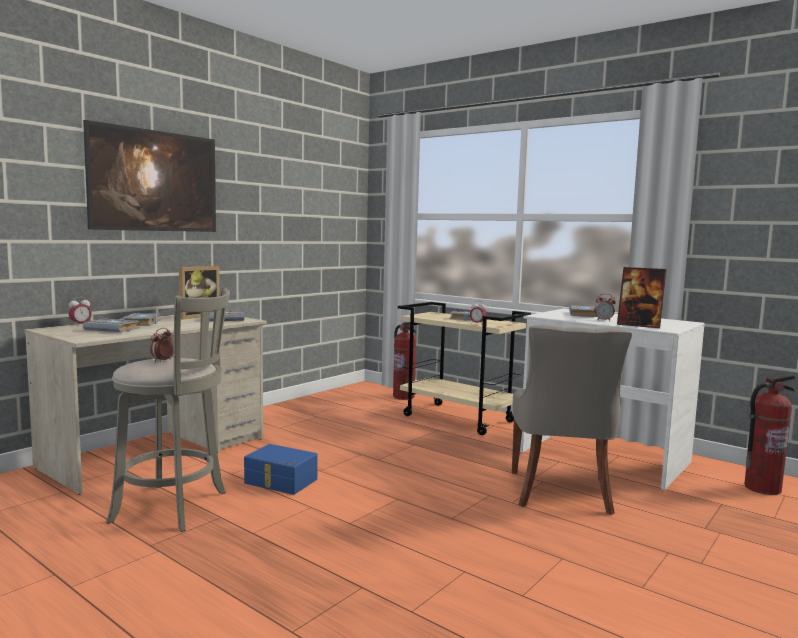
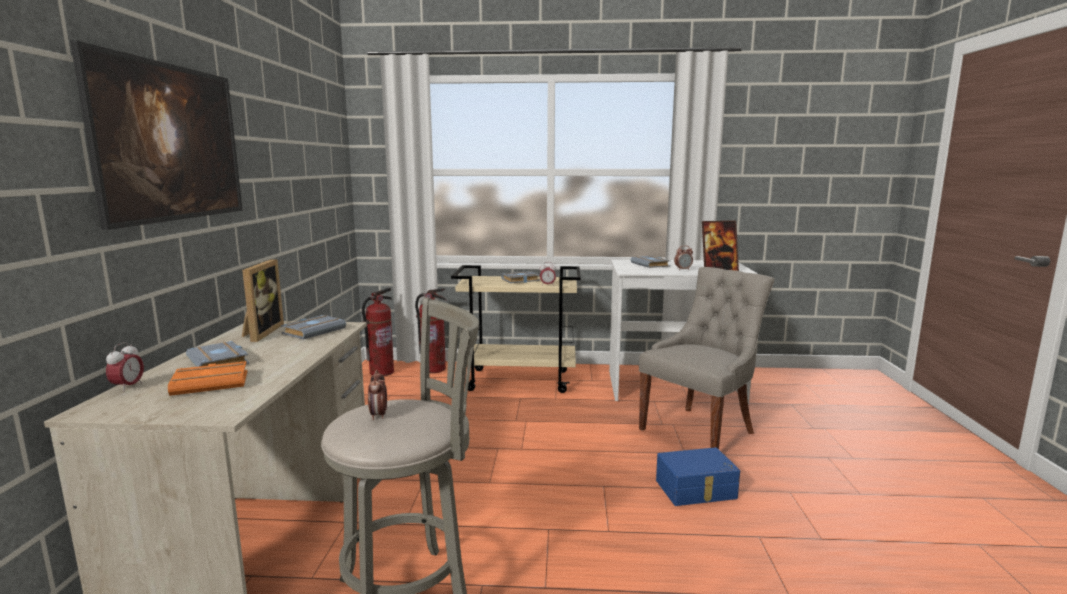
camera: 35 degrees left, 5 degrees up
grey book [83,318,140,332] -> orange book [168,361,247,396]
blue storage box [244,444,318,495] -> blue storage box moved to [656,447,740,506]
grey chair [512,325,632,515] -> grey chair turned 105 degrees counterclockwise [639,267,774,449]
fire extinguisher [744,375,796,495] -> fire extinguisher moved to [362,288,394,376]

